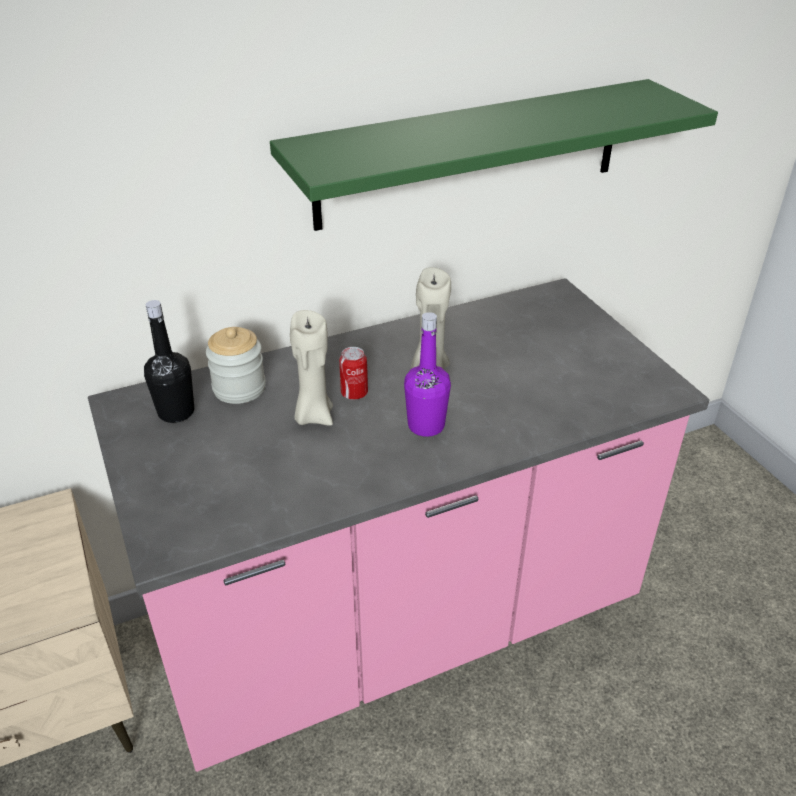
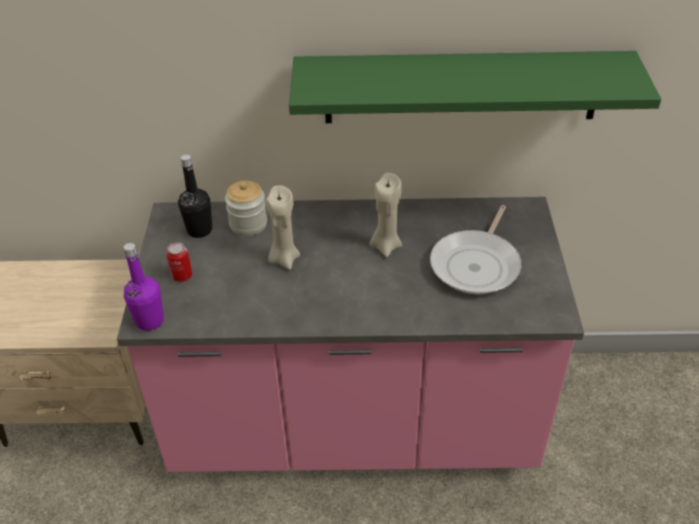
camera: 25 degrees right, 5 degrees up
can [339,347,368,400] -> can moved to [166,242,192,282]
purple bottle [404,312,451,437] -> purple bottle moved to [123,243,164,331]
none -> frying pan [430,205,521,294]

